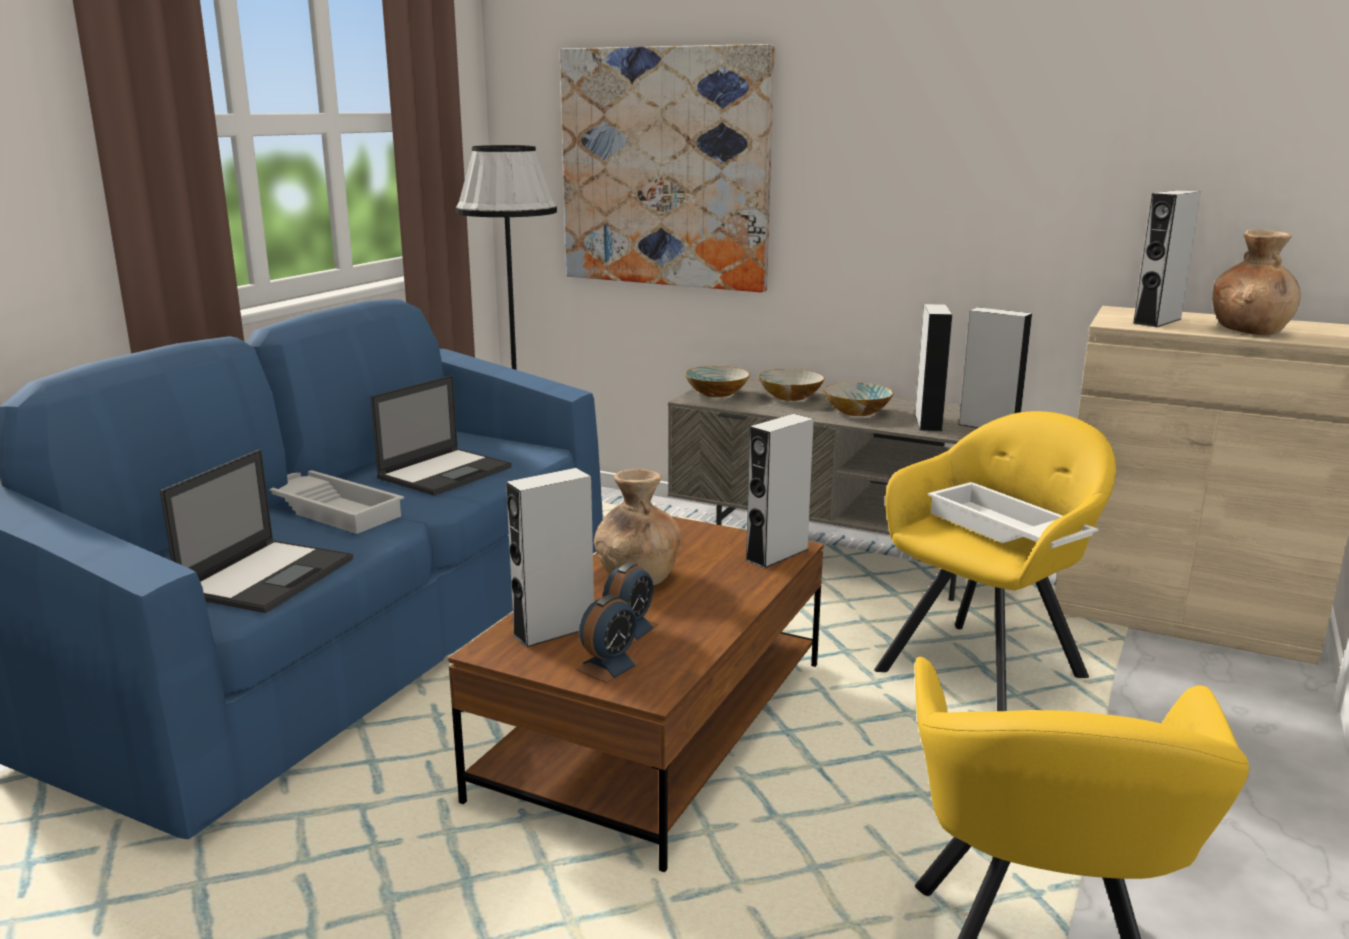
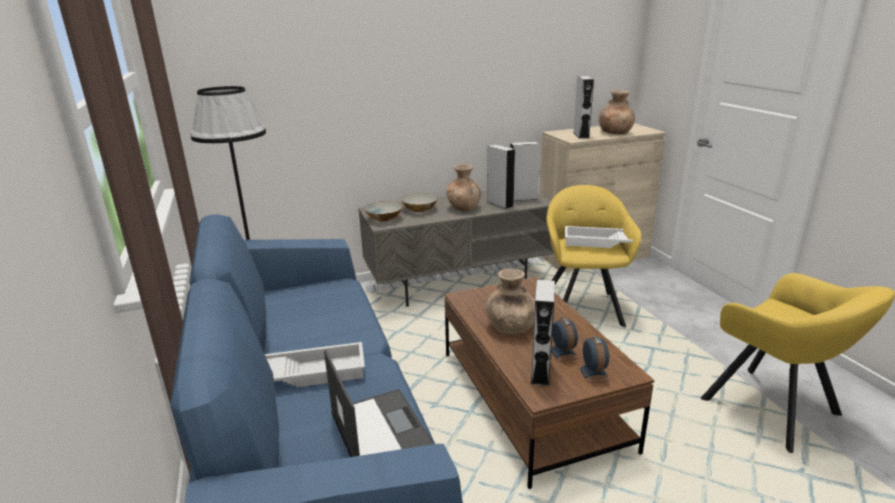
camera: 45 degrees left, 5 degrees up
laptop [370,375,512,496] -> none
picture [560,44,775,292] -> none
grey speaker [745,414,814,568] -> none
bowl [823,382,894,416] -> brown vase [446,164,481,211]

